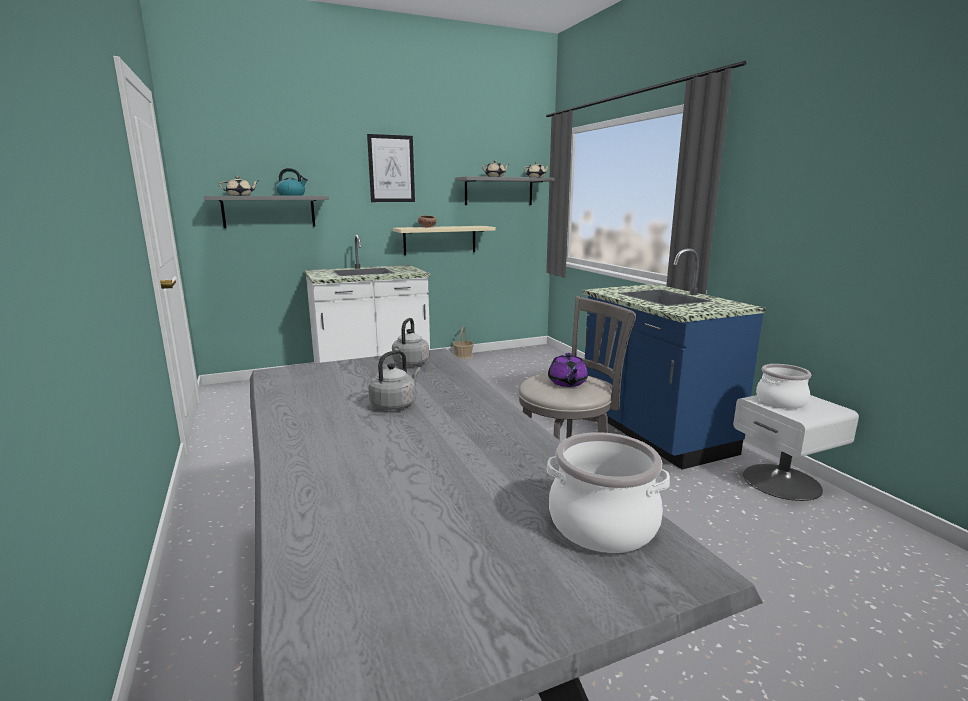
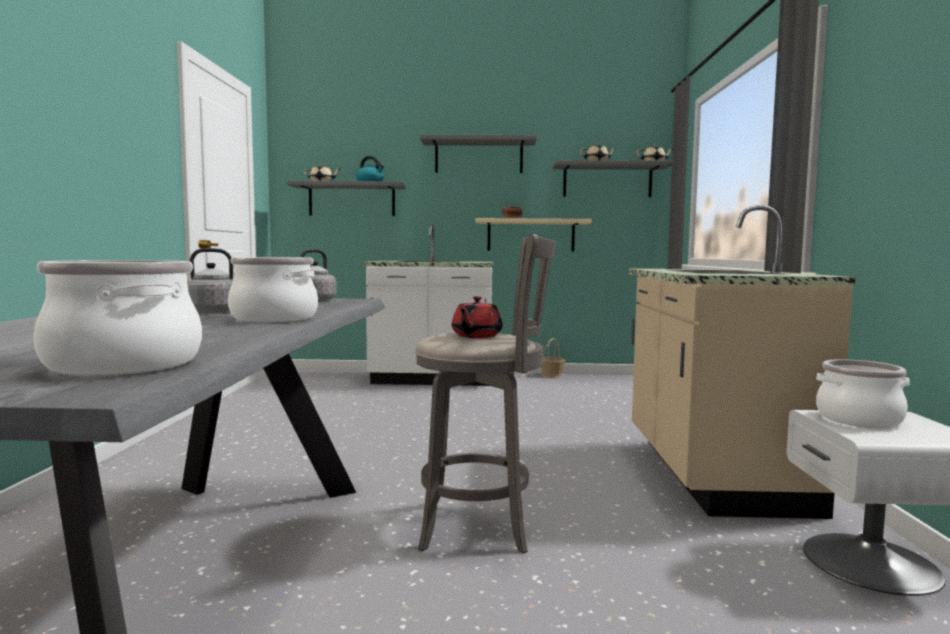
camera: 25 degrees right, 10 degrees down
picture [367,134,415,202] -> grey shelf [420,135,537,173]
purple teapot [548,353,588,387] -> red teapot [452,296,503,338]
blue counter [582,248,766,470] -> beige counter [629,205,855,519]
none -> cooking pot [228,257,318,323]

